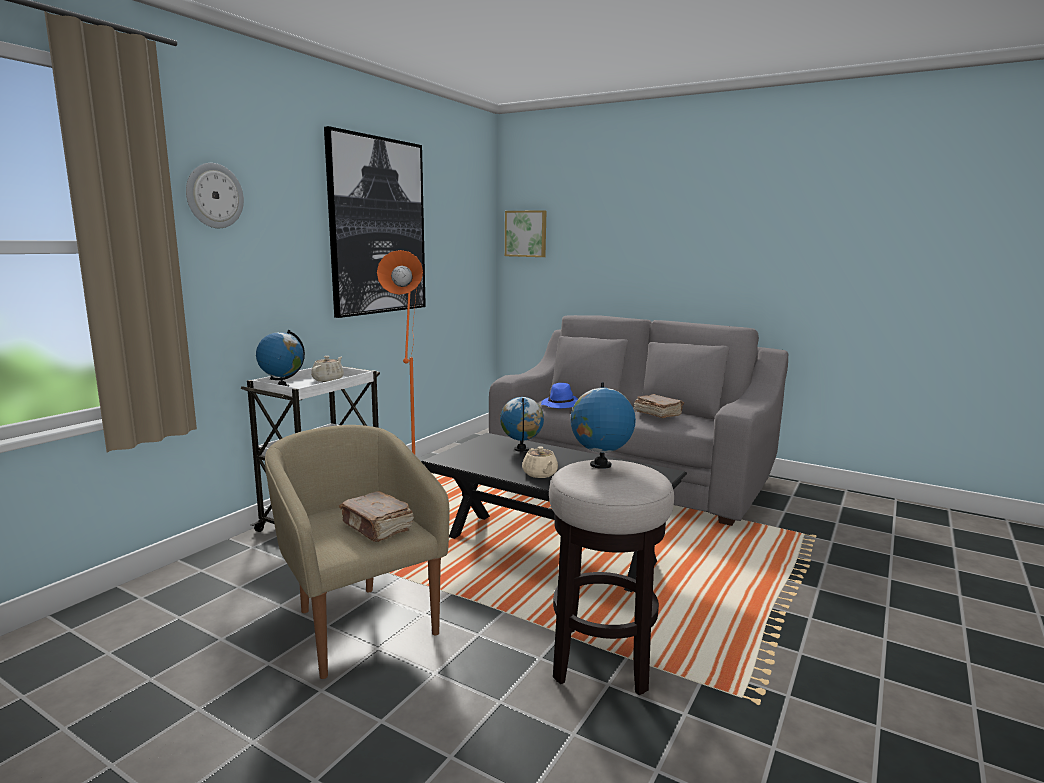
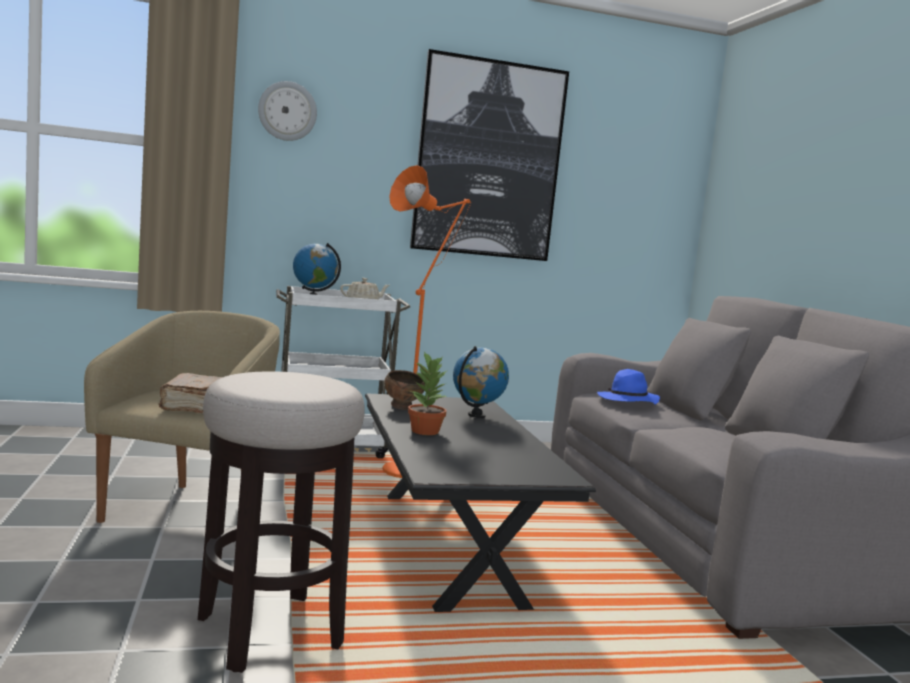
camera: 45 degrees right, 5 degrees down
picture [505,210,546,257] -> none
beige teapot [522,446,558,478] -> potted plant [408,351,447,435]
globe [570,383,636,469] -> none
brown book [634,394,684,418] -> none
none -> brown bowl [384,370,425,410]

